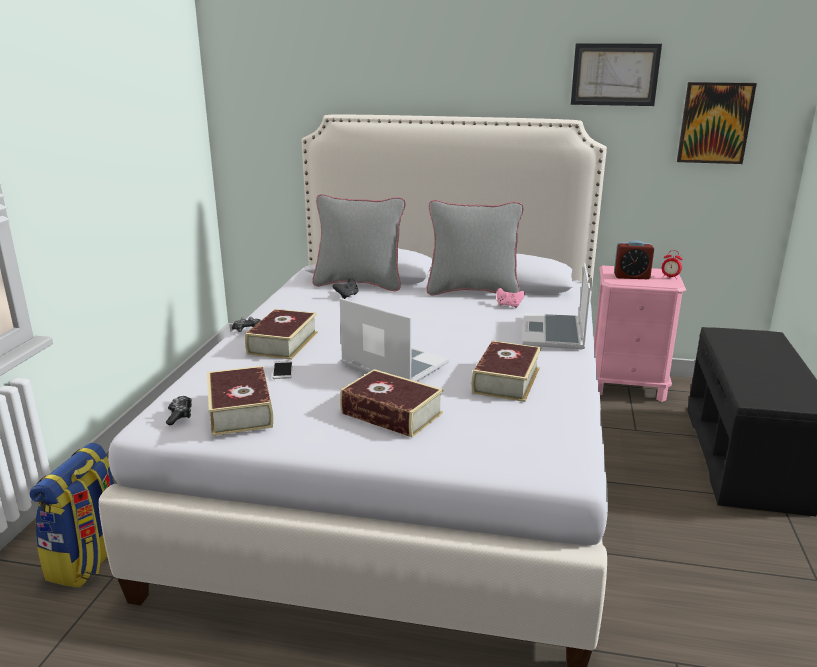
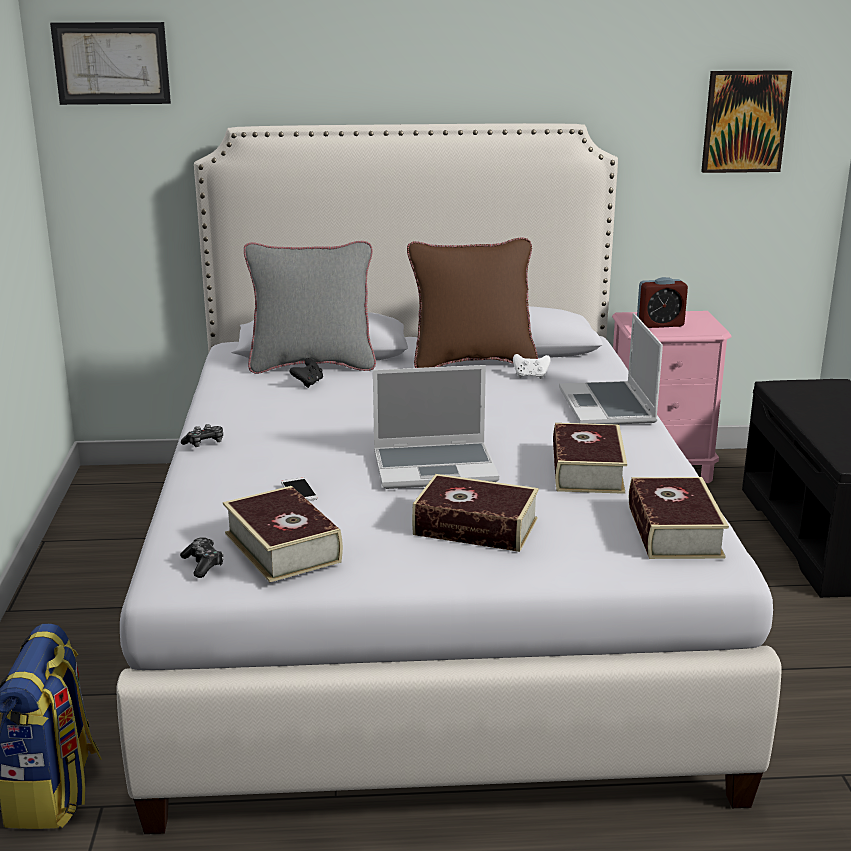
camera: 15 degrees left, 0 degrees up
book [245,309,318,360] -> book moved to [629,477,729,559]
laptop [340,298,449,381] -> laptop turned 150 degrees clockwise [373,365,499,489]
grey pillow [427,200,523,296] -> brown pillow [407,237,538,368]
pink game controller [497,288,525,308] -> white game controller [513,354,551,379]
picture [571,43,662,106] -> picture moved to [50,22,171,105]
alarm clock [662,250,682,278] -> none

